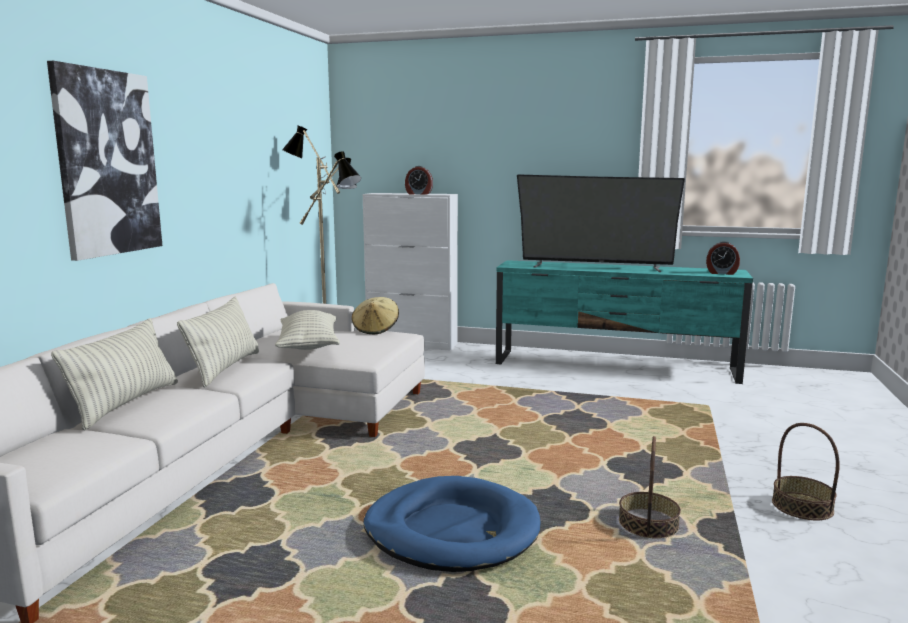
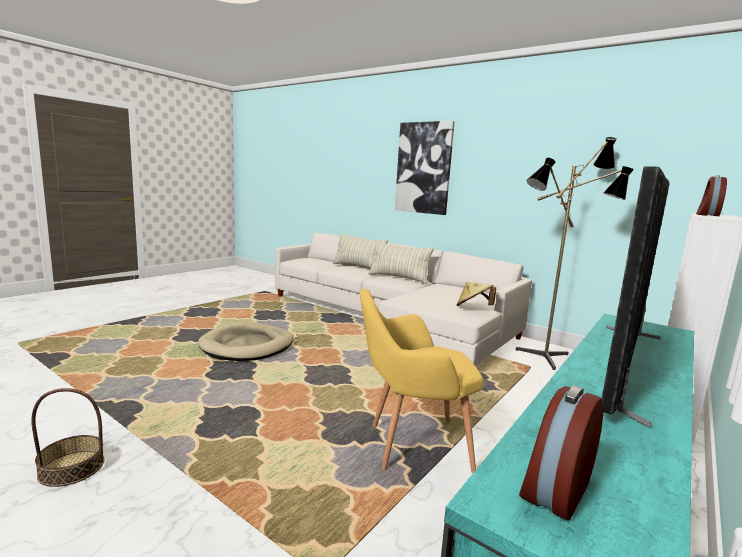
camera: 110 degrees right, 0 degrees up
pillow [275,310,340,350] -> none
blue dog bed [364,476,541,572] -> beige dog bed [198,322,294,361]
basket [619,436,681,539] -> none
none -> yellow armchair [360,289,483,473]

